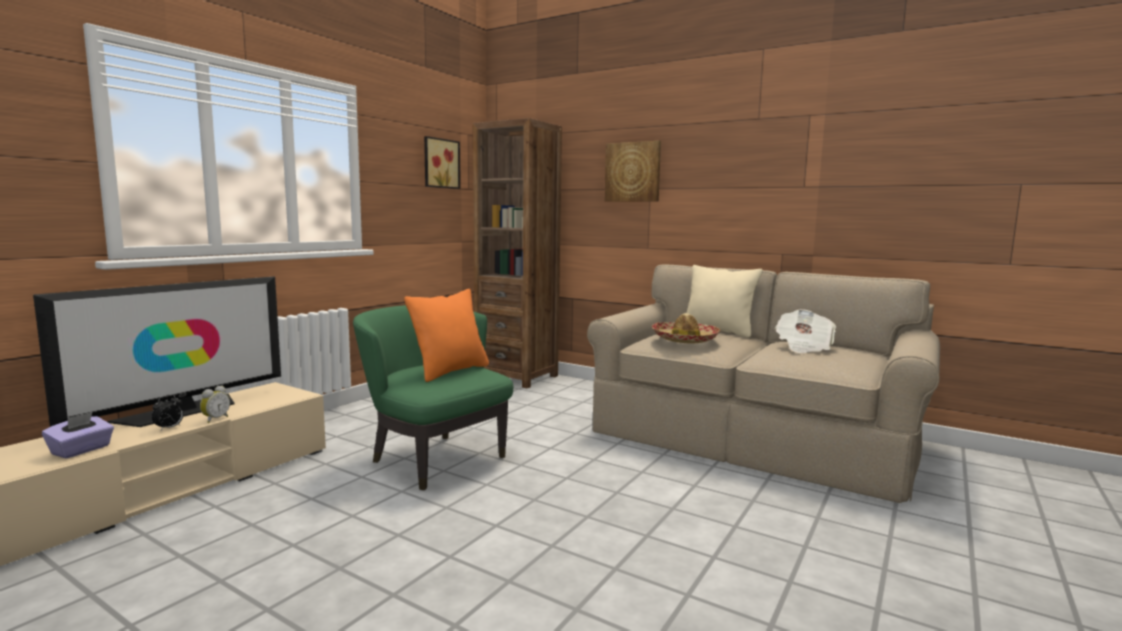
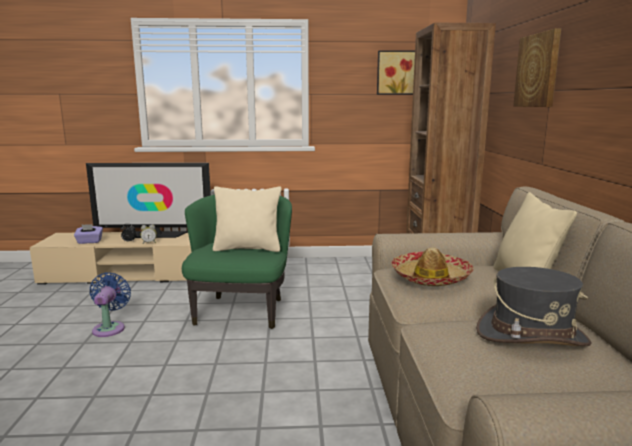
camera: 55 degrees right, 5 degrees up
orange pillow [404,289,489,382] -> beige pillow [213,186,282,252]
newspaper [775,309,836,353] -> grey hat [476,267,592,346]
none -> blue fan [89,272,131,337]

